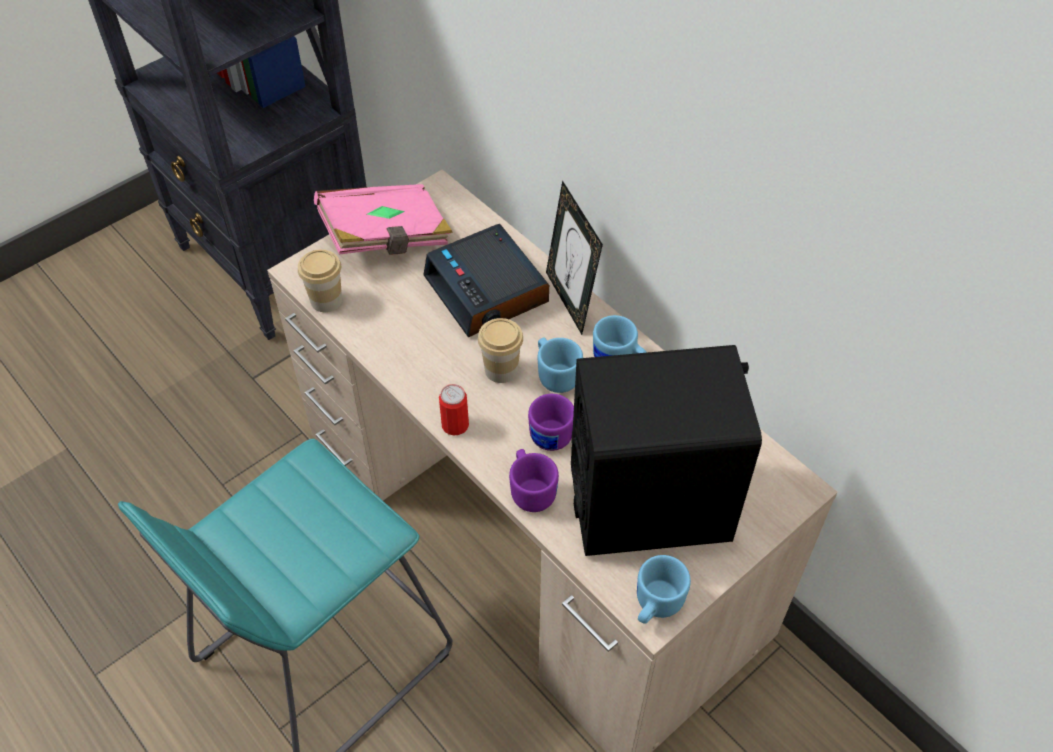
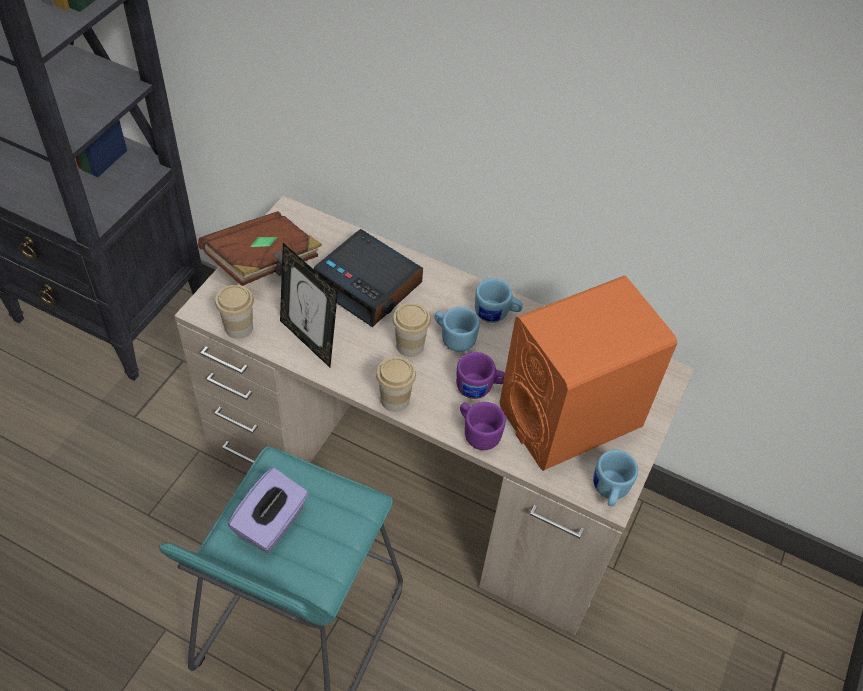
camera: 25 degrees left, 0 degrees up
pink book [314,184,453,255] -> brown book [198,211,322,286]
can [439,384,469,435] -> cup [376,357,416,412]
picture frame [546,180,603,335] -> picture frame moved to [280,243,338,367]
black speaker [571,345,762,556] -> orange speaker [499,276,677,471]
none -> purple tissue box [228,468,309,553]

